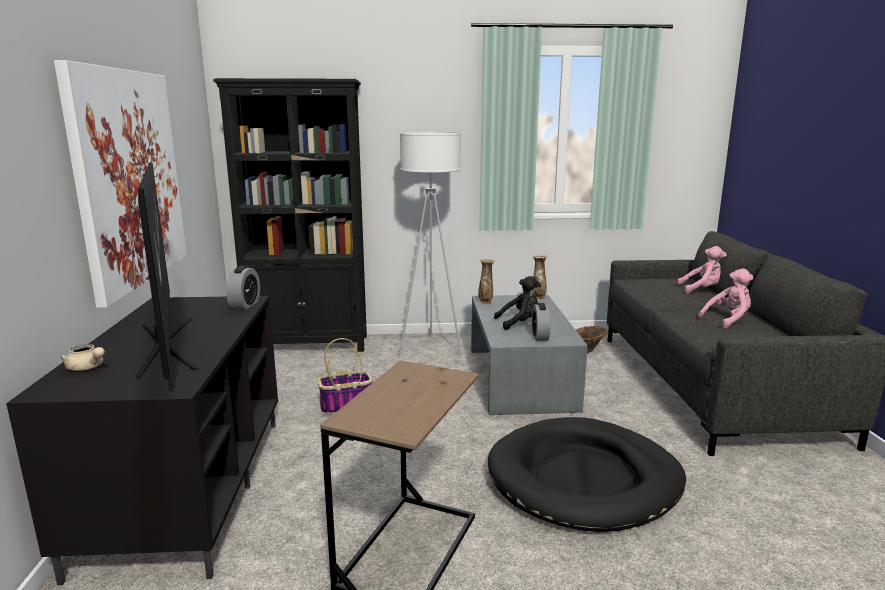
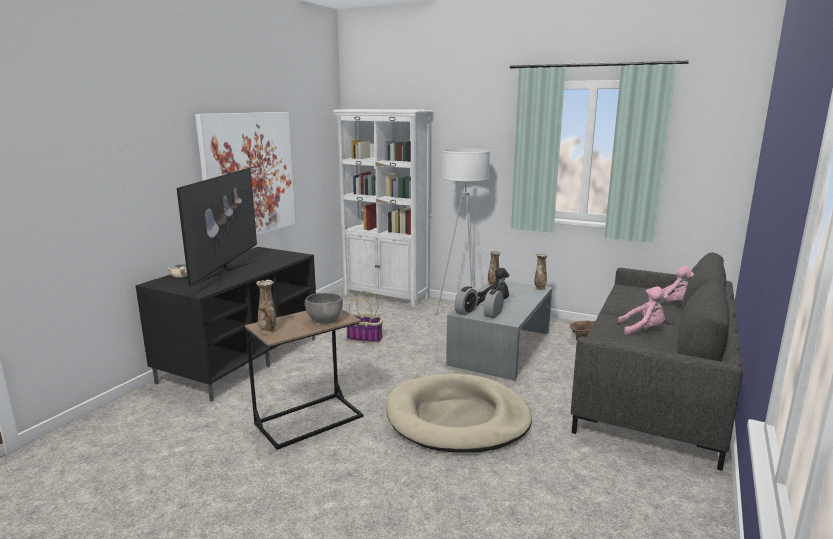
camera: 30 degrees right, 0 degrees up
black bookcase [213,78,367,352] -> white bookcase [333,109,434,308]
alarm clock [226,266,260,310] -> alarm clock moved to [454,286,478,315]
black dog bed [488,417,686,532] -> beige dog bed [386,374,532,453]
none -> vase [256,280,276,334]
none -> grey bowl [305,293,343,324]

